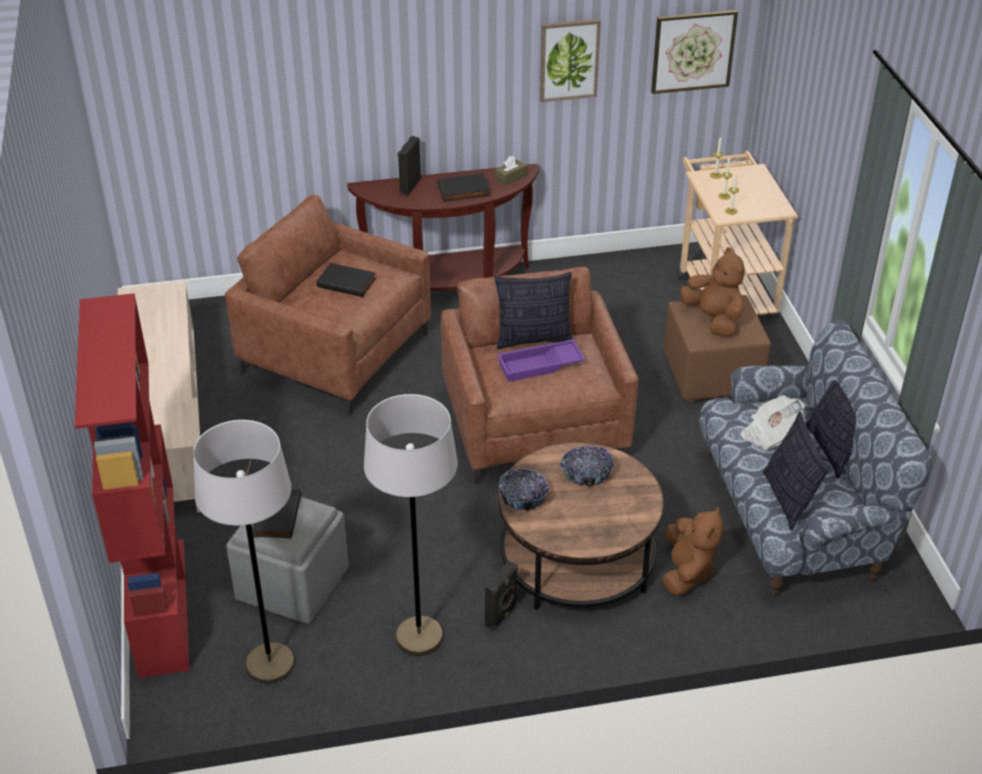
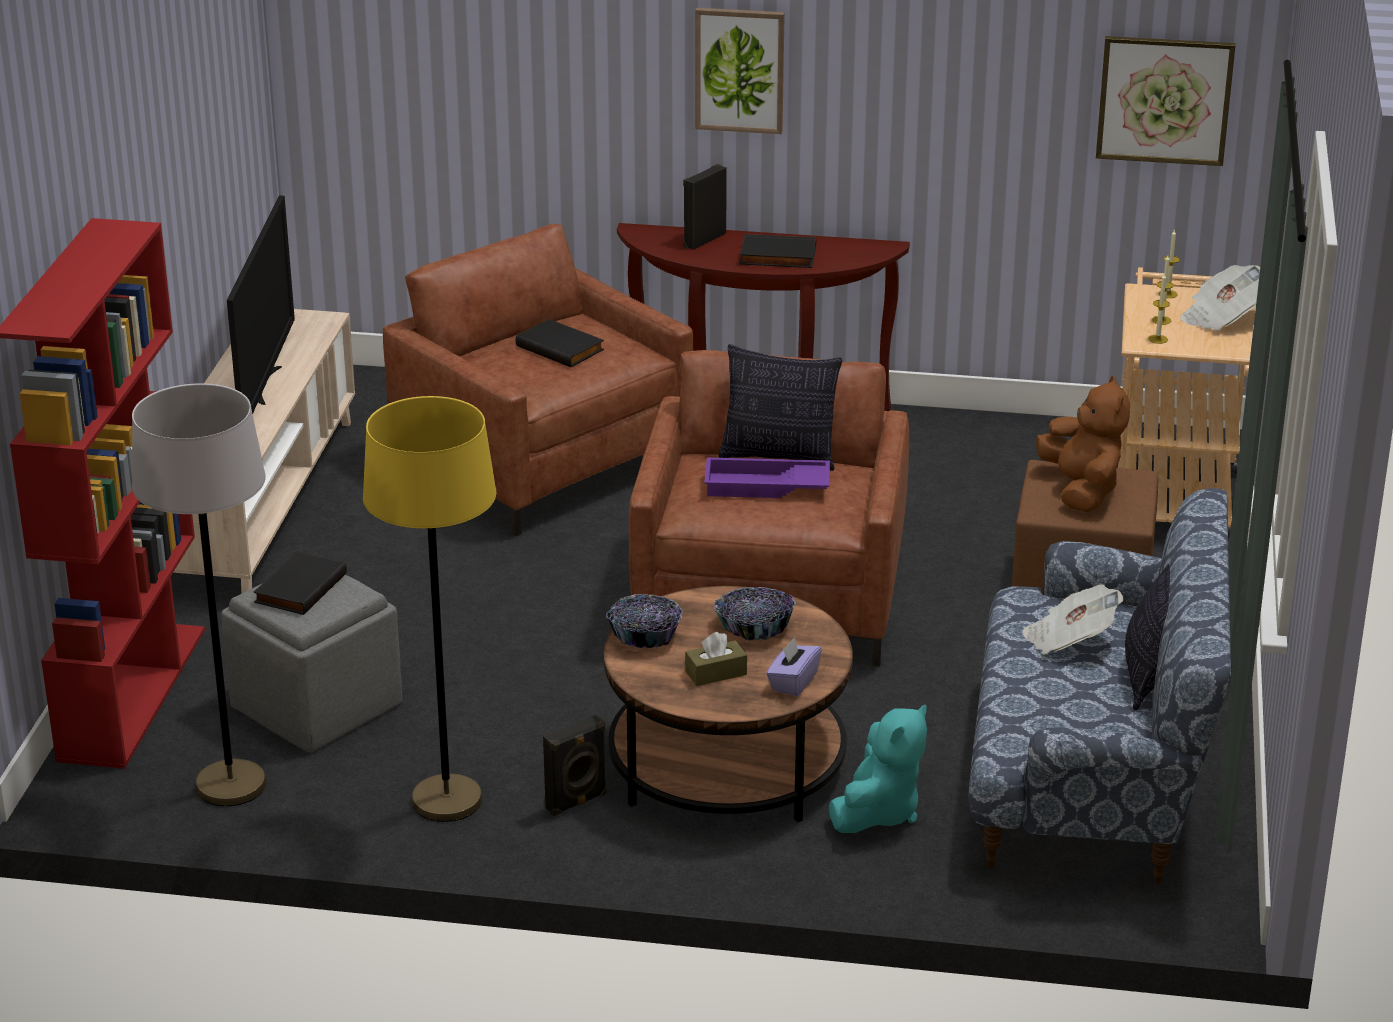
camera: 20 degrees right, 10 degrees down
grey floor lamp [364,394,458,656] -> yellow floor lamp [363,396,496,822]
brown tissue box [495,156,527,186] -> brown tissue box moved to [685,632,747,686]
picture [540,19,601,102] -> picture moved to [695,8,785,134]
brown plush toy [662,507,723,596] -> turquoise plush toy [829,704,927,833]
pillow [763,412,830,531] -> none
none -> television [227,196,295,414]
none -> purple tissue box [766,637,822,697]
none -> newspaper [1180,265,1260,331]

